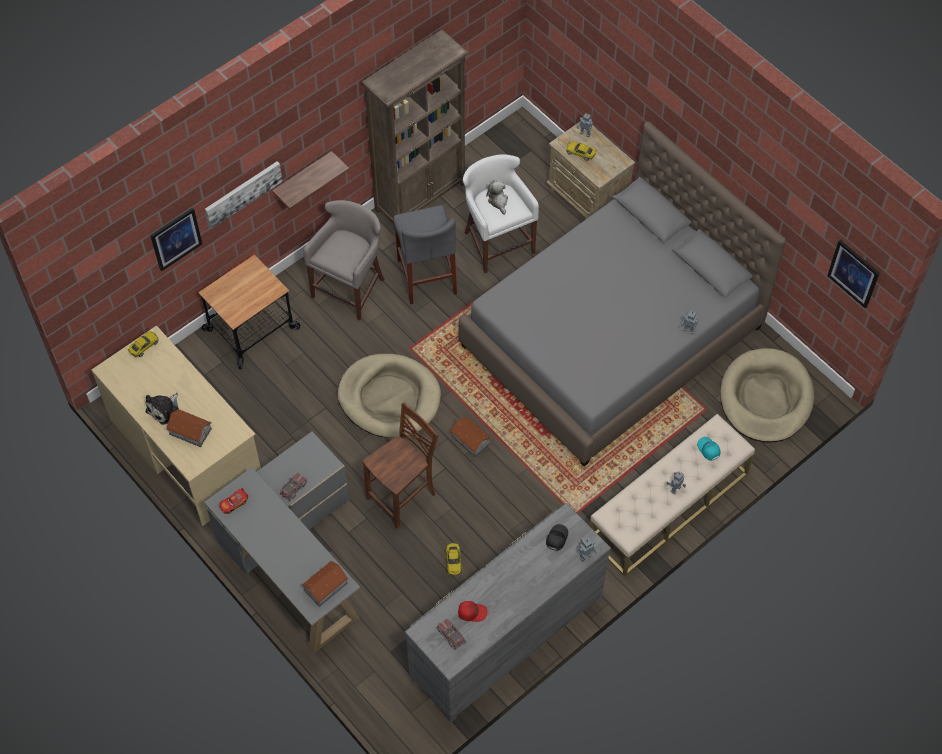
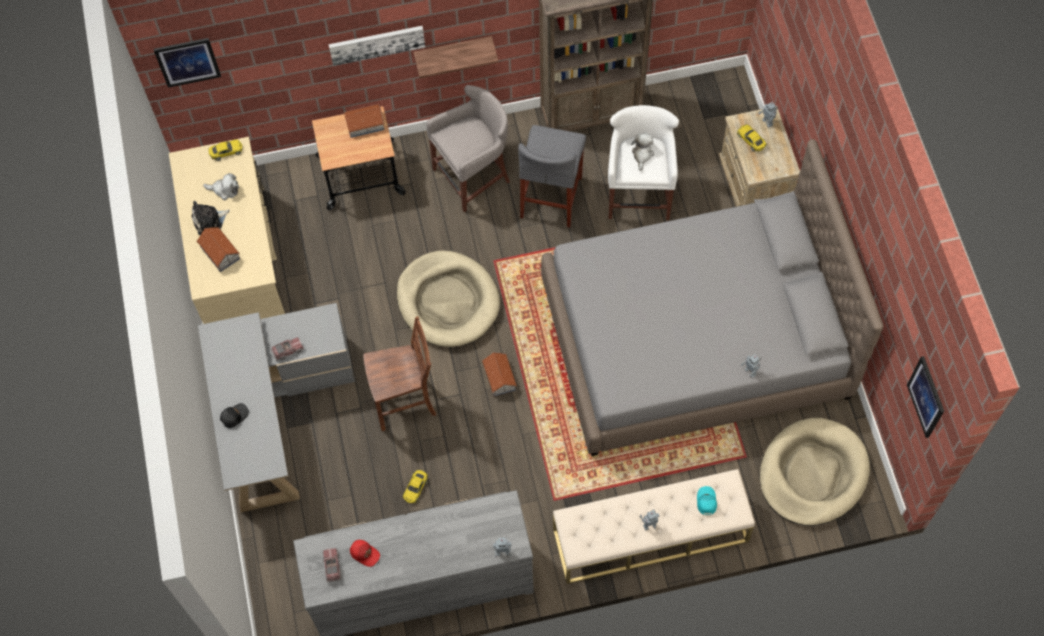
camera: 30 degrees right, 5 degrees up
picture [150,208,202,271] -> picture moved to [154,38,221,88]
toy car [219,488,248,514] -> none
toy house [301,561,348,607] -> toy house moved to [344,104,385,138]
black cap [546,524,568,551] -> black cap moved to [220,403,249,428]
none -> plush toy [203,173,239,200]

